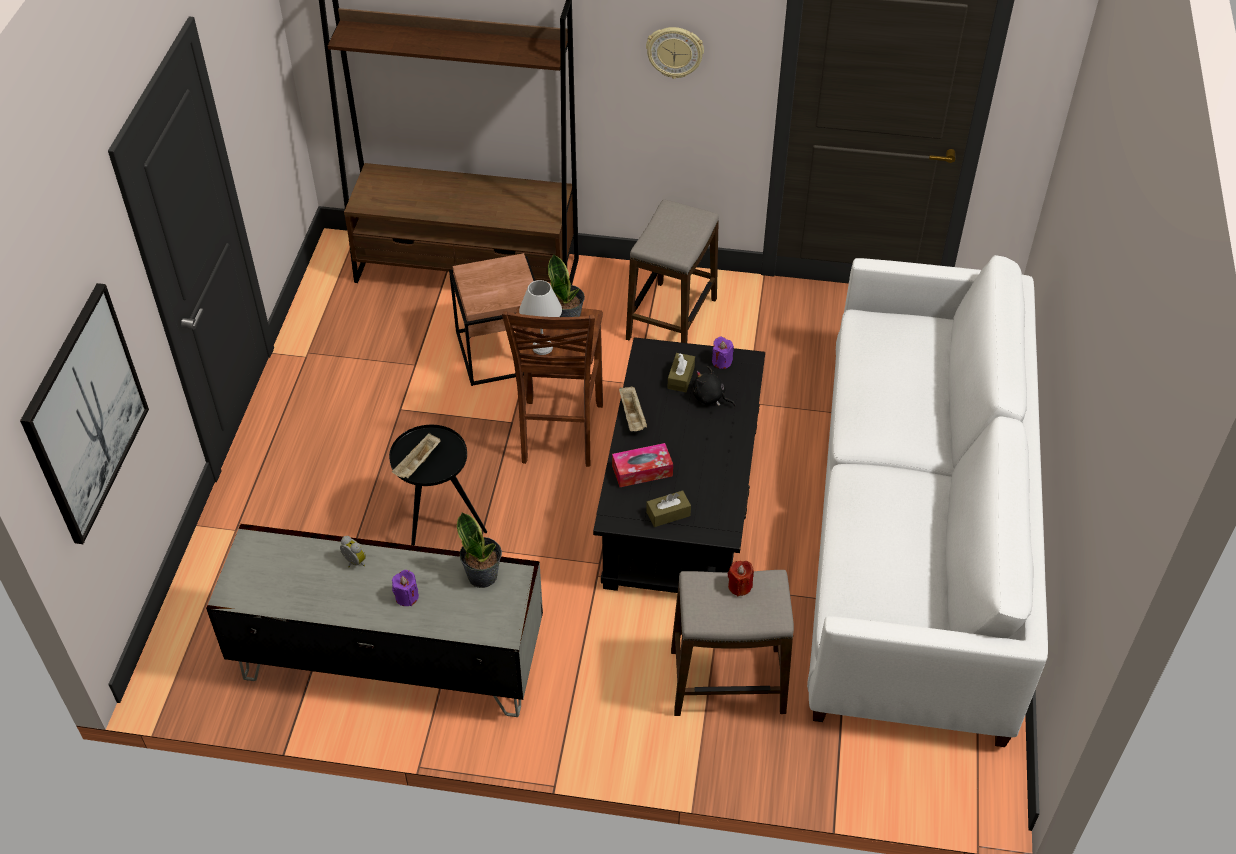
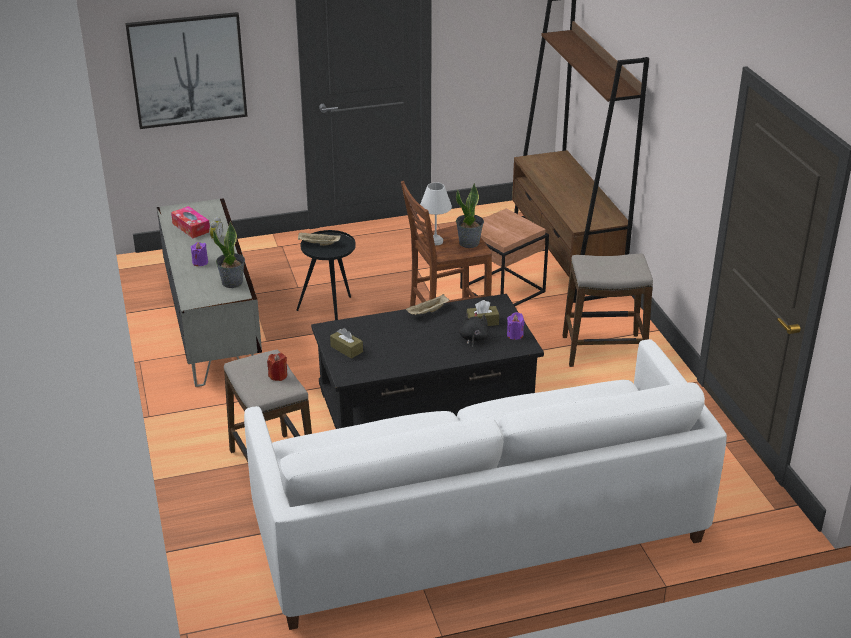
camera: 65 degrees right, 15 degrees down
tissue box [612,443,673,487] -> tissue box moved to [171,206,210,238]
wall clock [646,27,704,79] -> none

